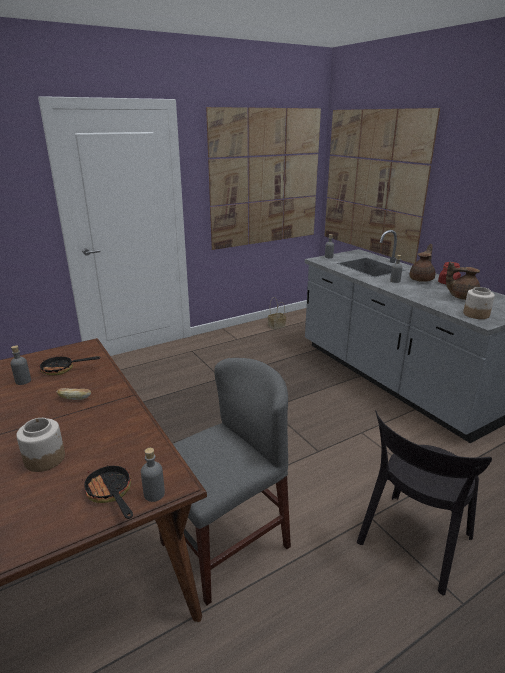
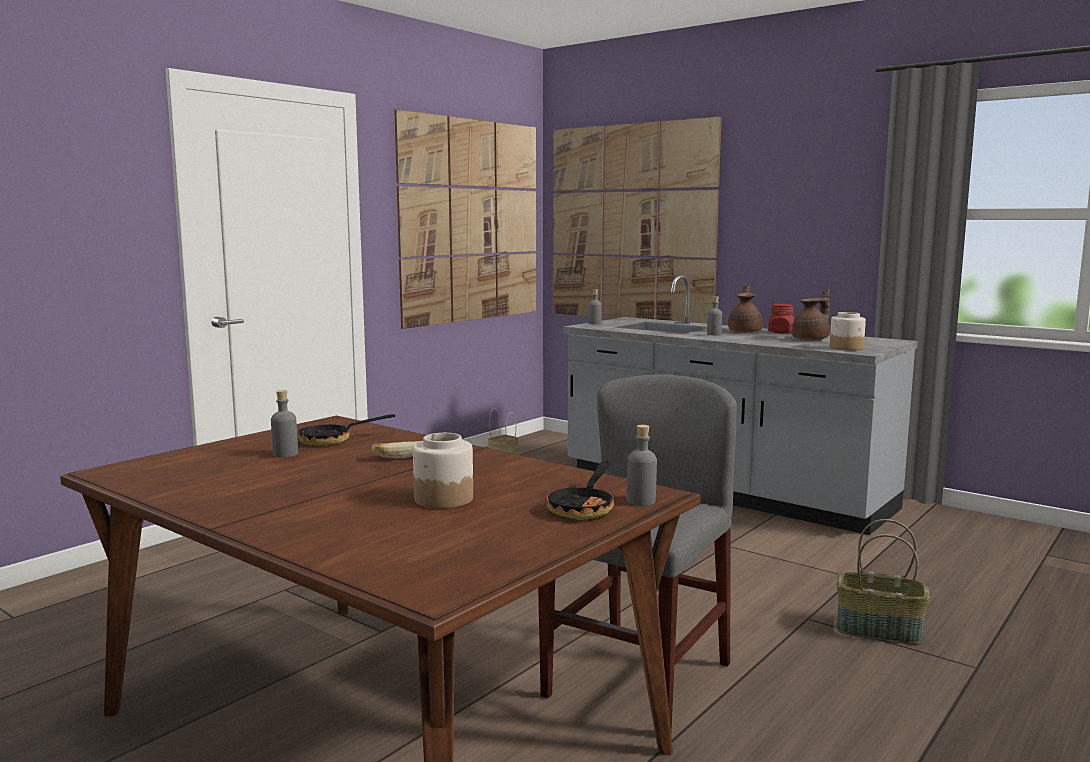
camera: 20 degrees left, 15 degrees down
frying pan [82,464,133,519] -> frying pan turned 105 degrees counterclockwise [546,461,614,520]
black chair [357,410,492,595] -> basket [836,519,930,645]
brown teapot [446,261,480,300] -> brown teapot turned 150 degrees clockwise [792,289,830,340]

